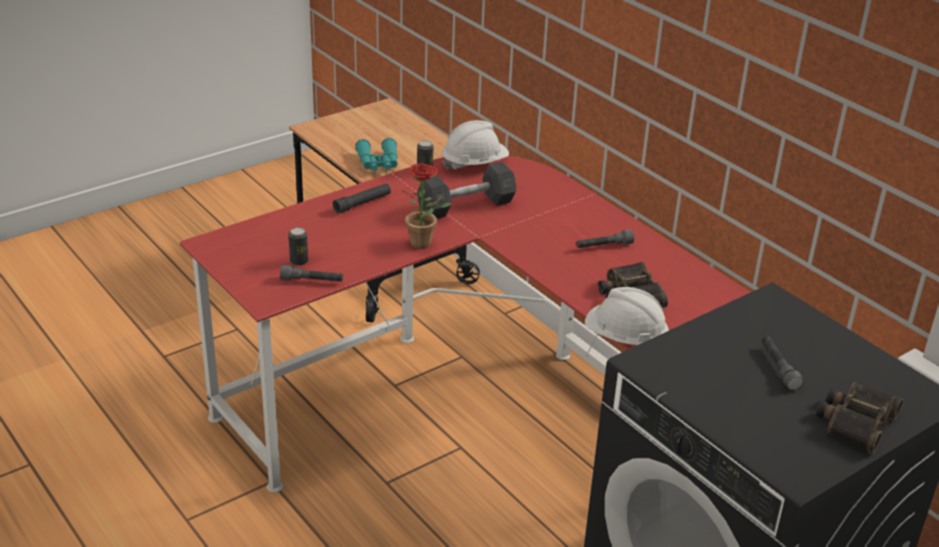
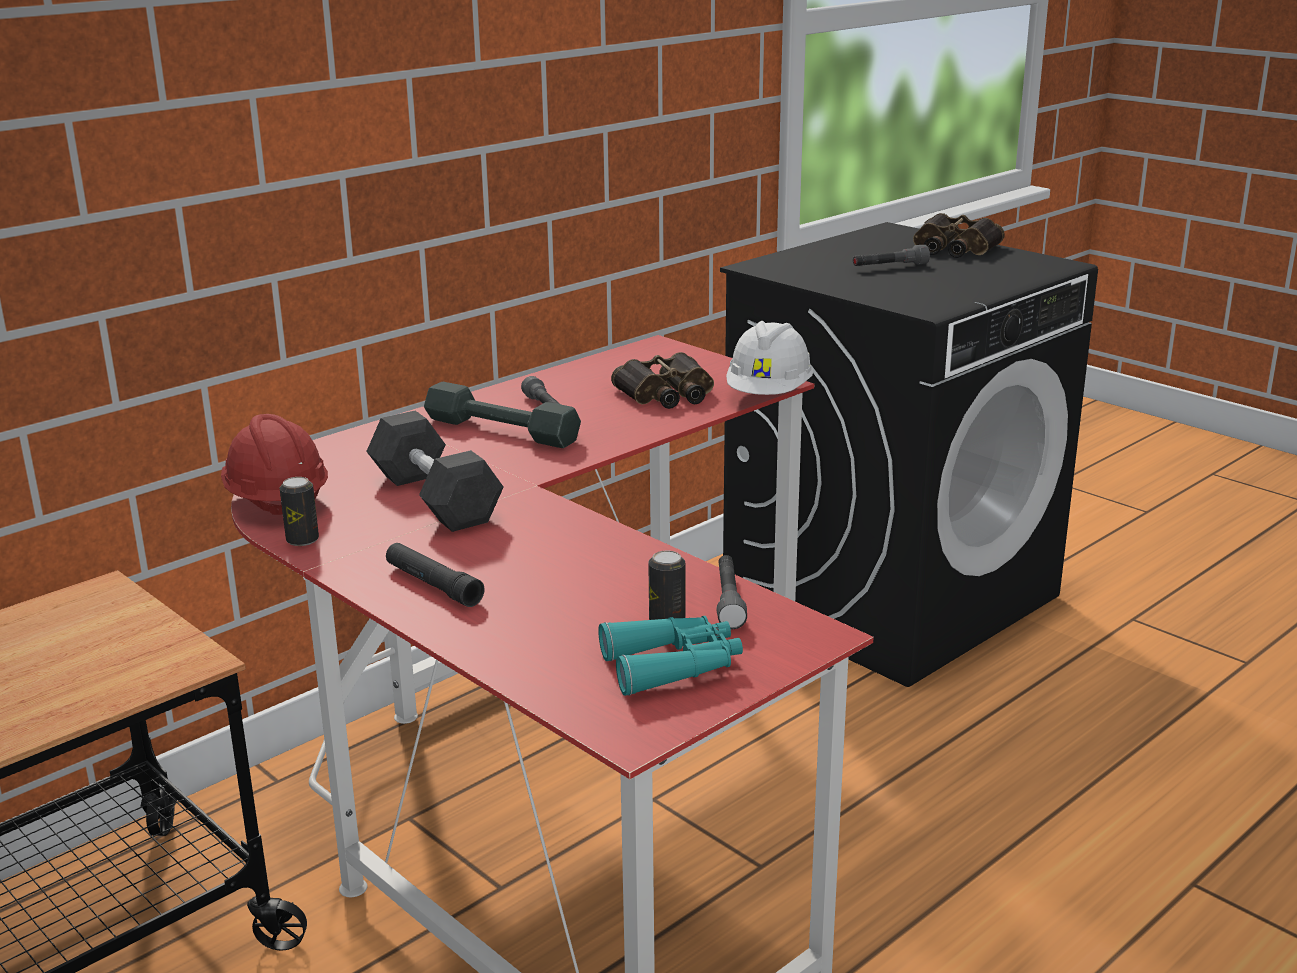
camera: 95 degrees left, 10 degrees down
turquoise binoculars [355,138,397,171] -> turquoise binoculars moved to [598,616,743,696]
potted plant [401,163,451,249] -> none
white hard hat [442,120,509,170] -> red hard hat [221,414,328,515]
none -> grey dumbbell [424,382,581,448]

